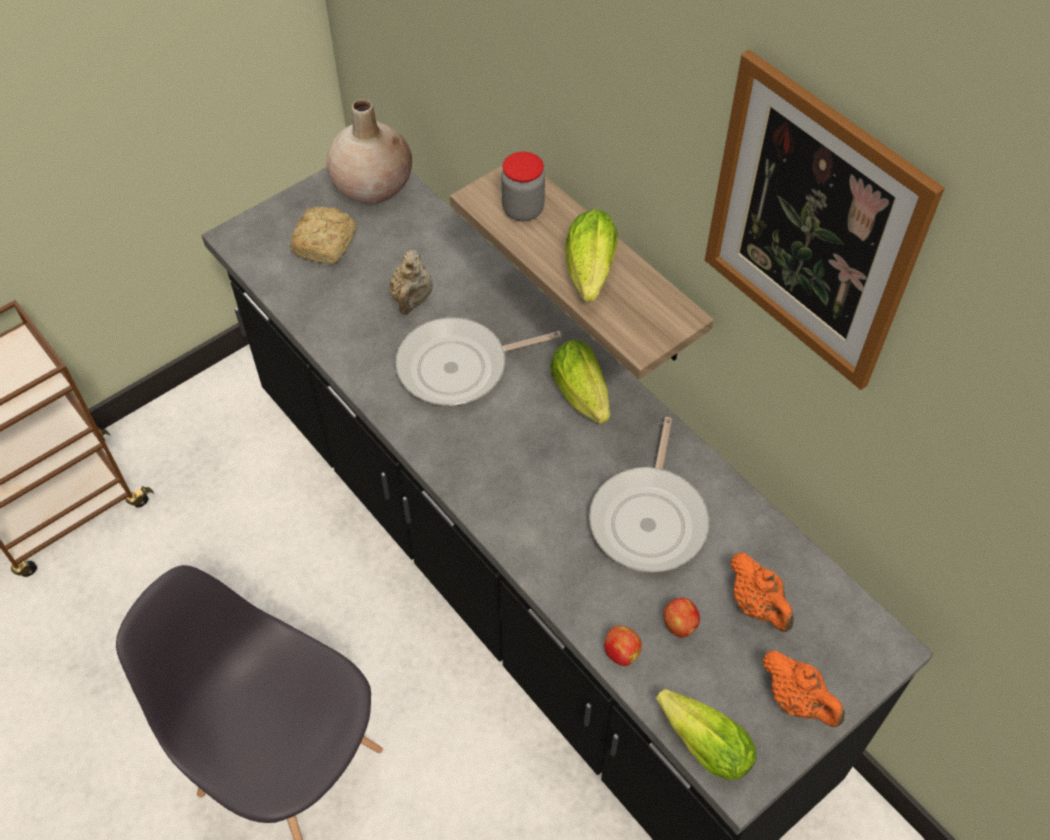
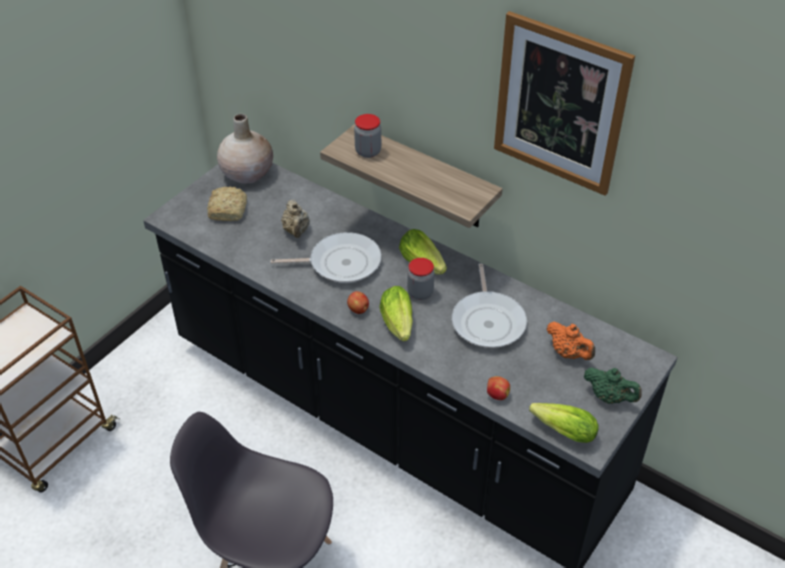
camera: 15 degrees left, 10 degrees down
frying pan [395,317,562,406] -> frying pan turned 150 degrees counterclockwise [271,232,382,283]
lettuce [565,209,618,302] -> lettuce moved to [379,286,413,341]
apple [663,598,700,638] -> apple moved to [347,291,369,314]
orange teapot [762,650,845,727] -> green teapot [584,368,642,404]
none -> jar [407,258,434,300]

